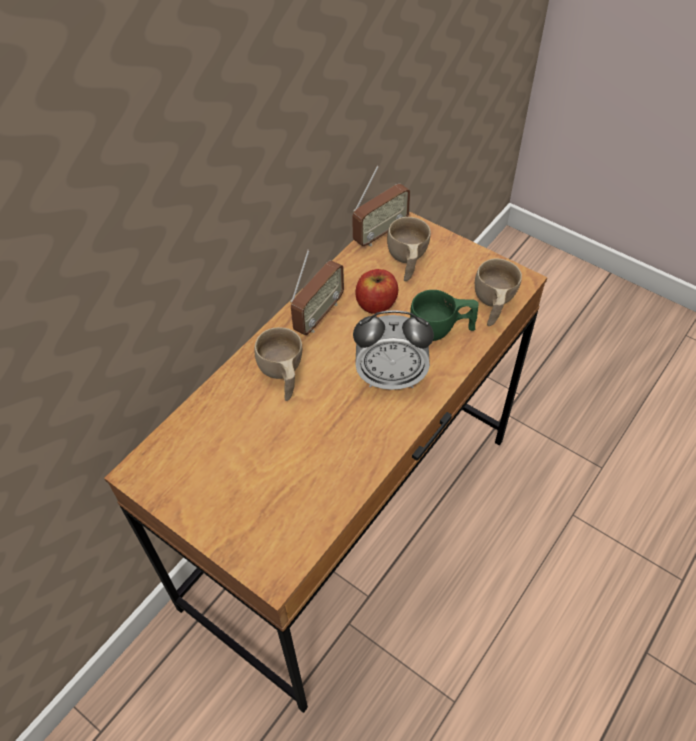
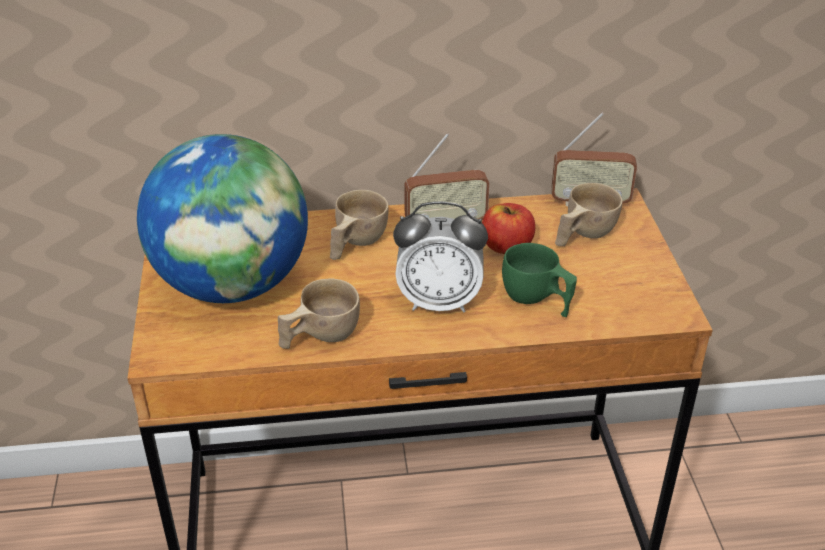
camera: 45 degrees right, 15 degrees down
alarm clock [353,310,434,390] -> alarm clock turned 45 degrees counterclockwise [393,201,488,312]
beige cup [475,258,522,326] -> beige cup moved to [278,278,360,349]
none -> globe [137,134,308,303]

